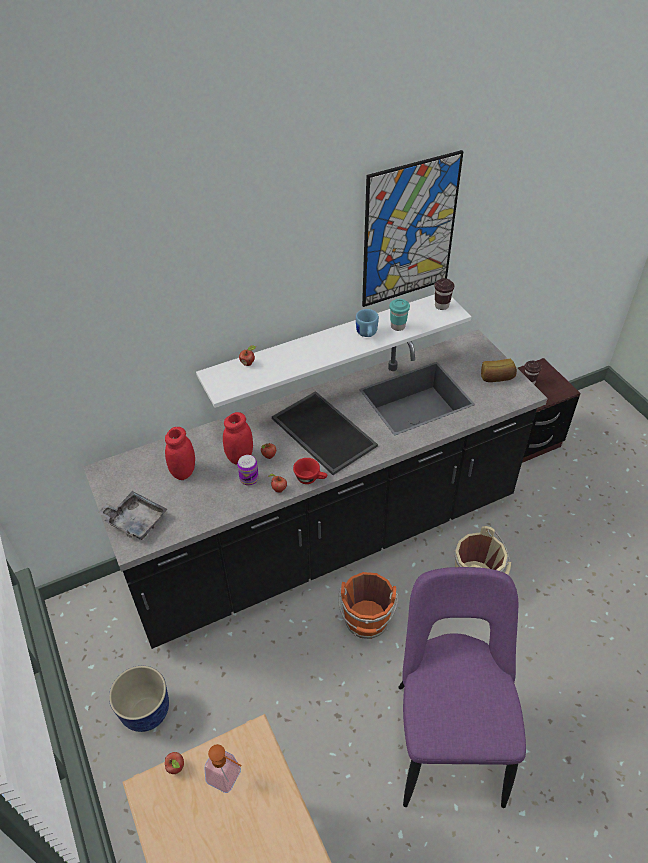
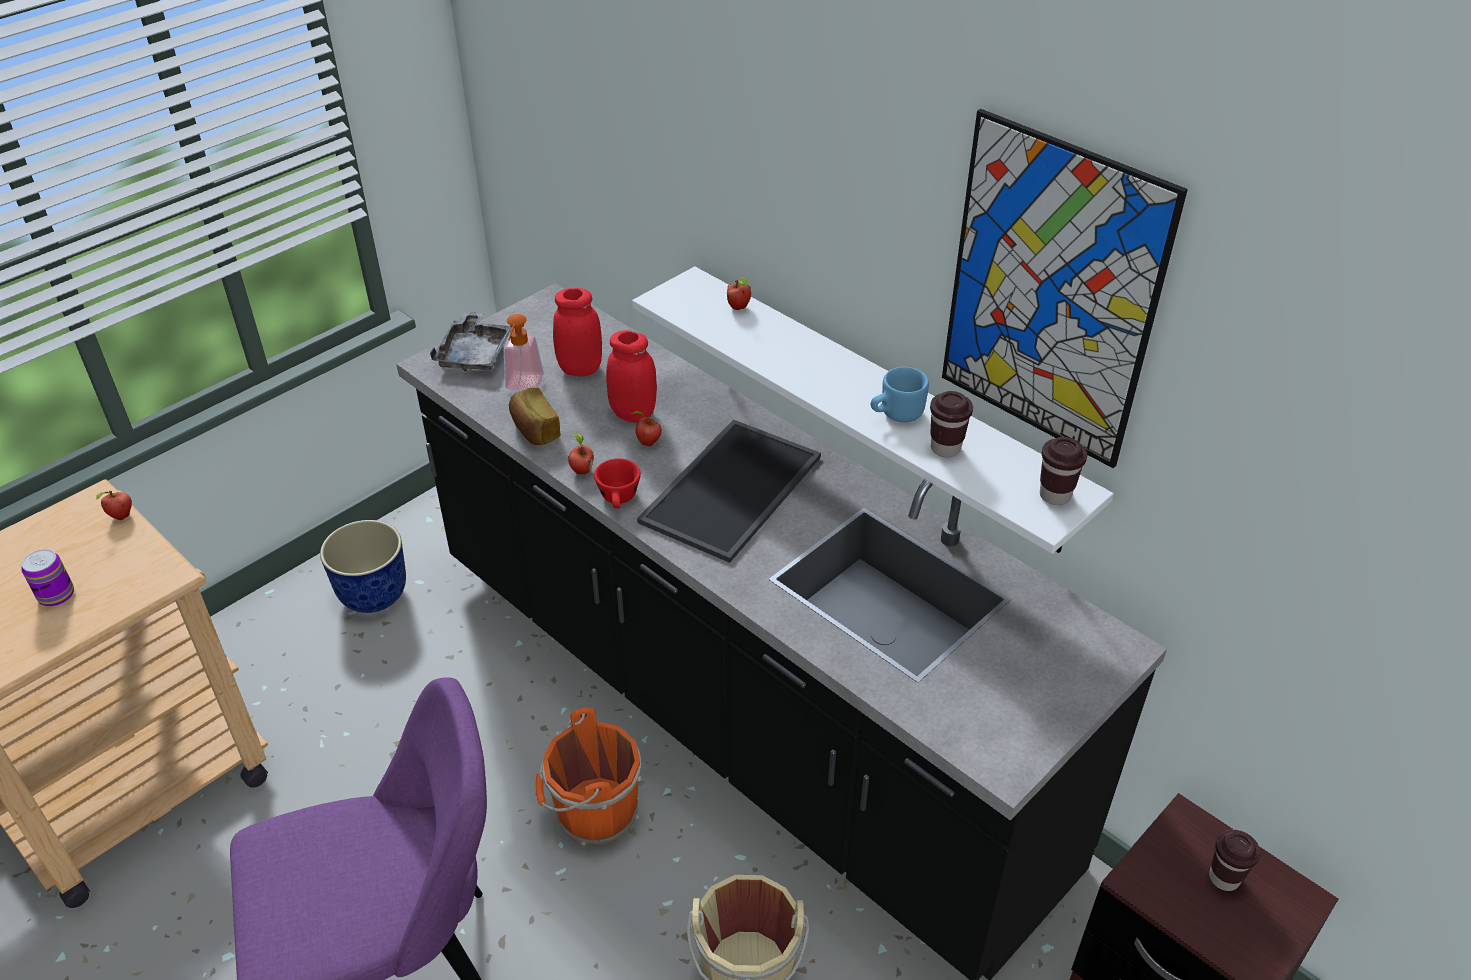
camera: 70 degrees right, 5 degrees down
soap dispenser [204,744,242,793] -> soap dispenser moved to [504,314,544,391]
can [237,455,259,486] -> can moved to [21,549,74,607]
turquoise cup [389,299,410,331] -> brown cup [930,391,973,457]
bread [481,359,517,382] -> bread moved to [509,388,561,445]

